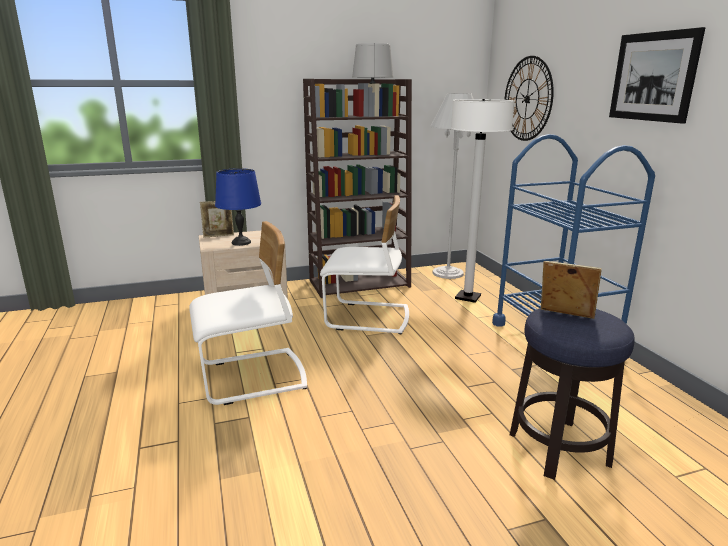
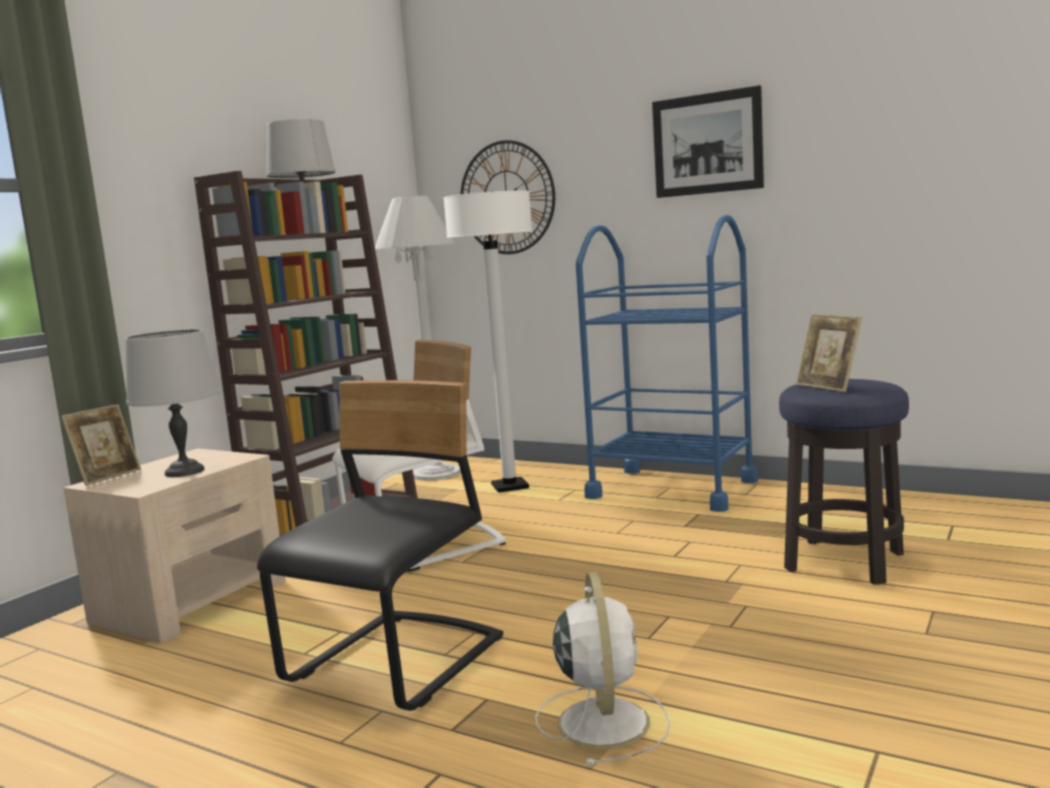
camera: 40 degrees left, 10 degrees down
white chair [189,221,307,405] -> black chair [257,380,503,711]
blue table lamp [215,168,261,246] -> grey table lamp [125,329,220,477]
picture frame [541,261,602,319] -> picture frame turned 105 degrees counterclockwise [796,314,862,392]
none -> white fan [535,572,670,766]

